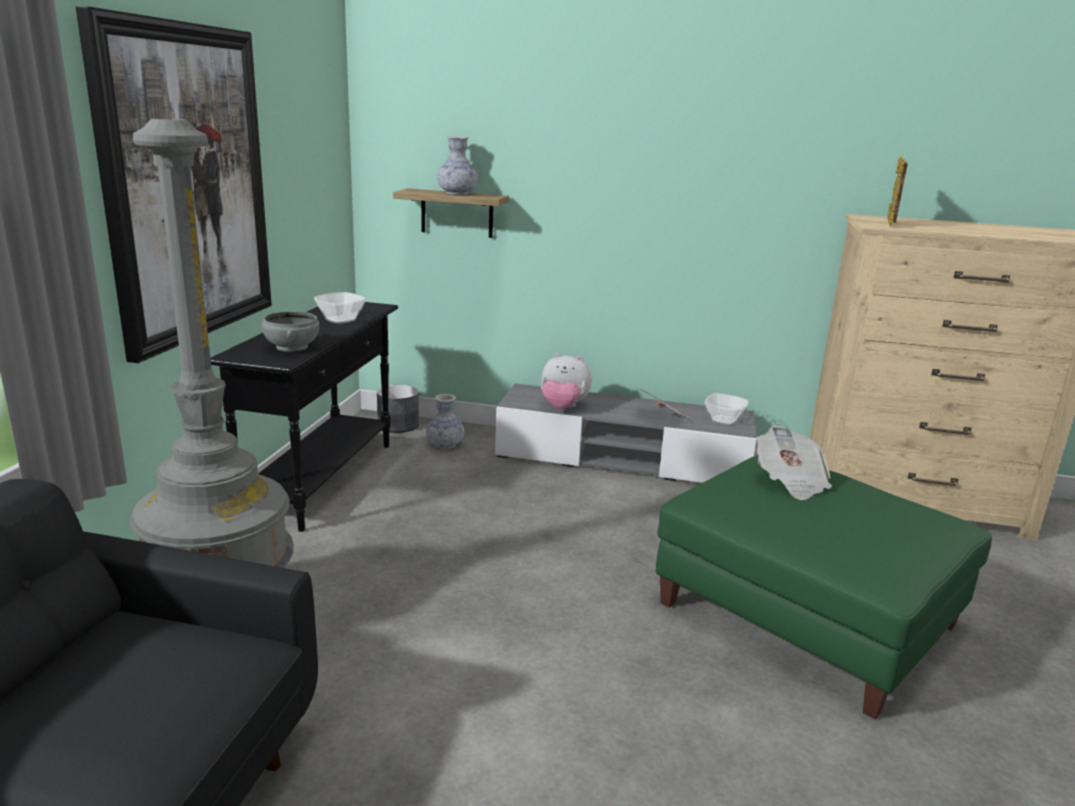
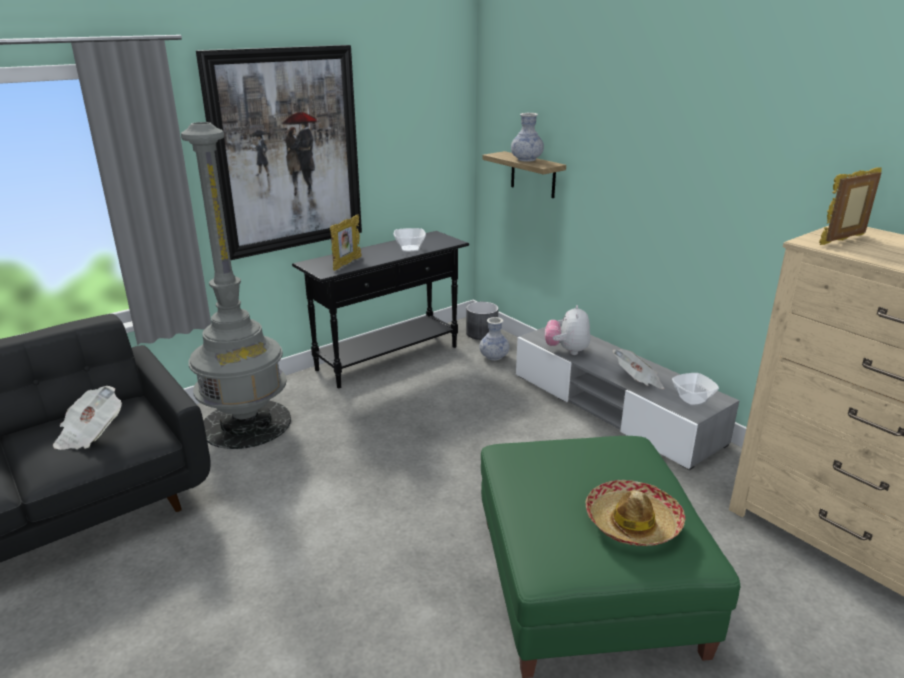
camera: 40 degrees right, 5 degrees up
grey bowl [262,311,319,352] -> picture frame [330,214,362,271]
plush toy [541,353,592,409] -> plush toy turned 45 degrees clockwise [545,305,591,355]
newspaper [757,426,832,500] -> newspaper moved to [53,386,122,450]
none -> hat [585,480,686,546]

